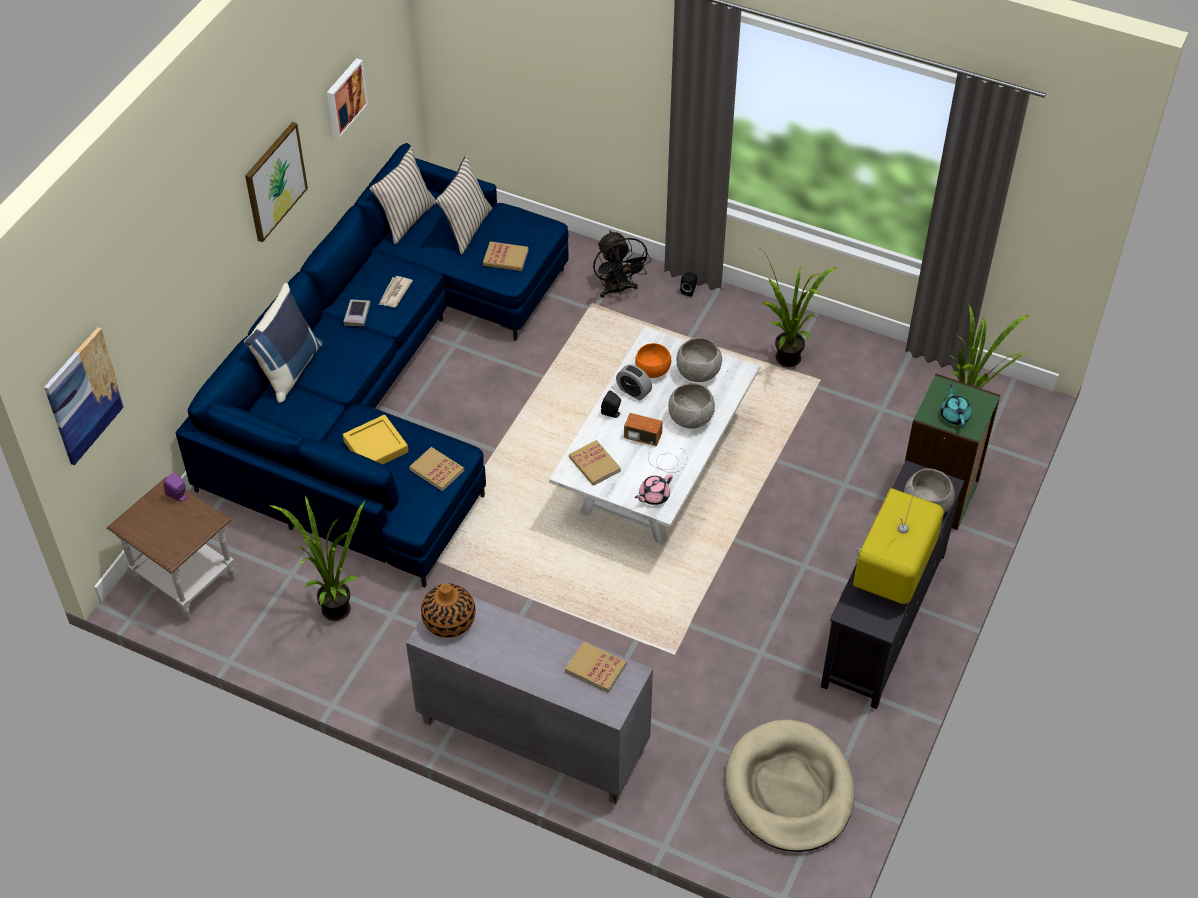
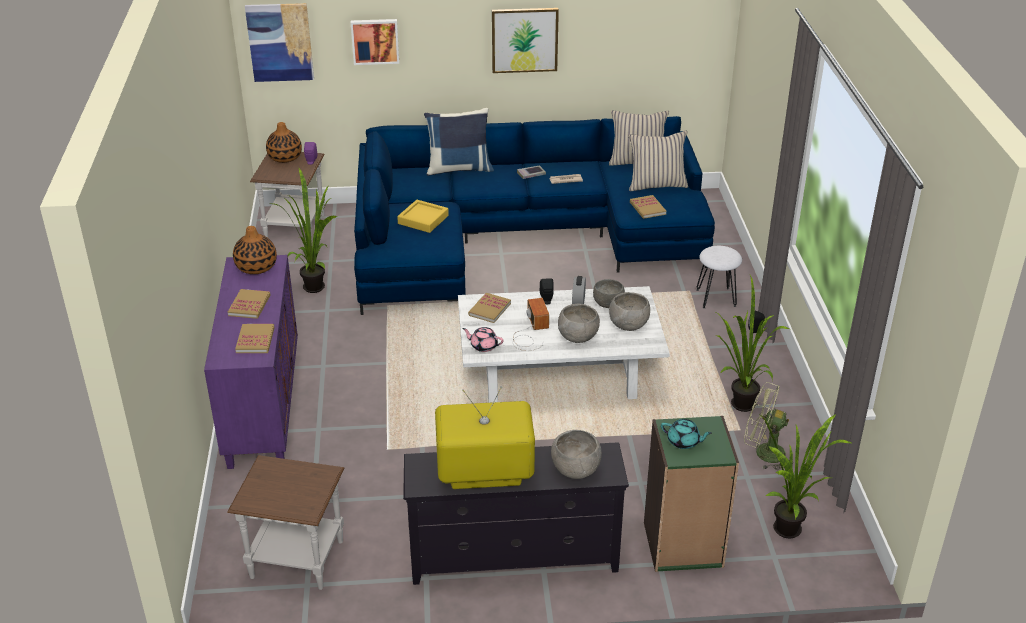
camera: 60 degrees right, 15 degrees down
picture [327,58,368,139] -> picture moved to [351,19,399,65]
grey cabinet [406,596,653,804] -> purple cabinet [204,255,298,469]
book [409,447,465,491] -> book moved to [228,289,270,319]
black fan [593,230,651,298] -> white stool [697,246,742,309]
orange bowl [635,343,671,378] -> grey bowl [593,279,625,308]
beige dog bed [725,720,854,852] -> brown side table [227,455,344,590]
turquoise teapot [940,384,972,427] -> turquoise teapot turned 60 degrees clockwise [661,419,712,449]
none -> vase [266,122,302,163]
none -> green fan [744,382,789,470]

